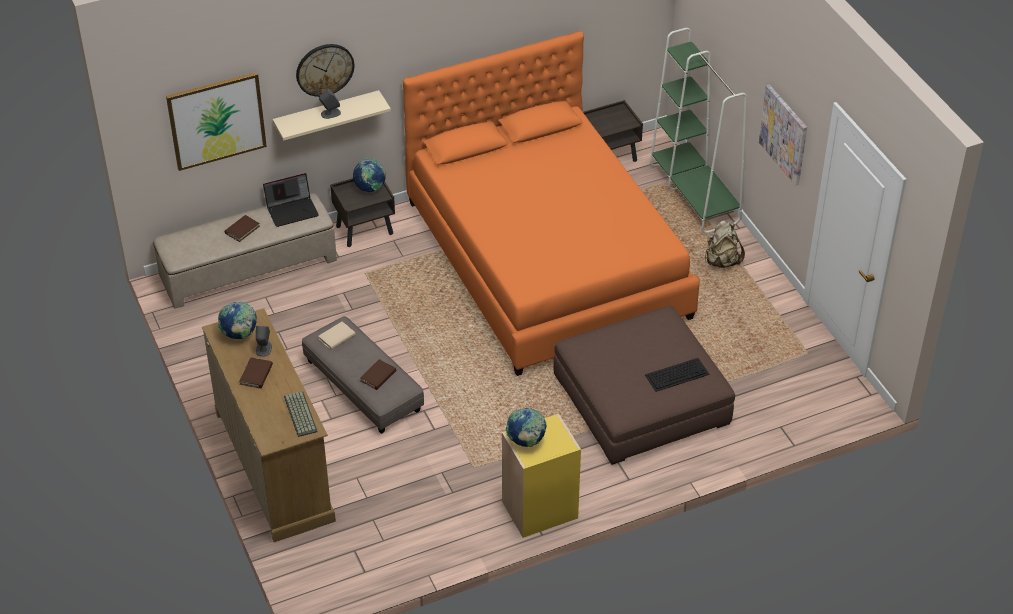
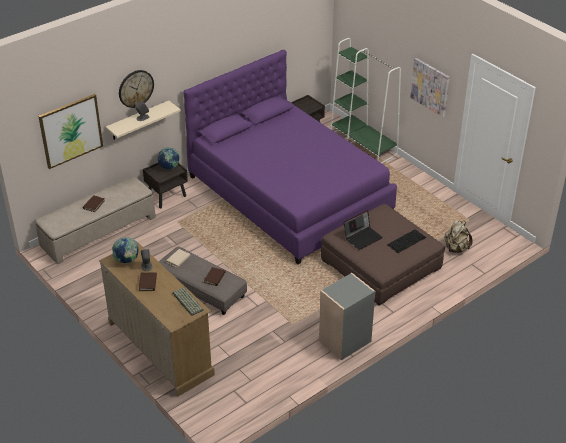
camera: 15 degrees left, 5 degrees down
laptop [263,173,319,227] -> laptop moved to [344,210,383,250]
orange bed [403,31,700,376] -> purple bed [183,50,397,264]
yellow bookcase [502,413,581,538] -> grey bookcase [319,273,375,360]
globe [506,408,547,447] -> none
beige backpack [705,221,745,268] -> beige backpack moved to [445,221,473,253]

